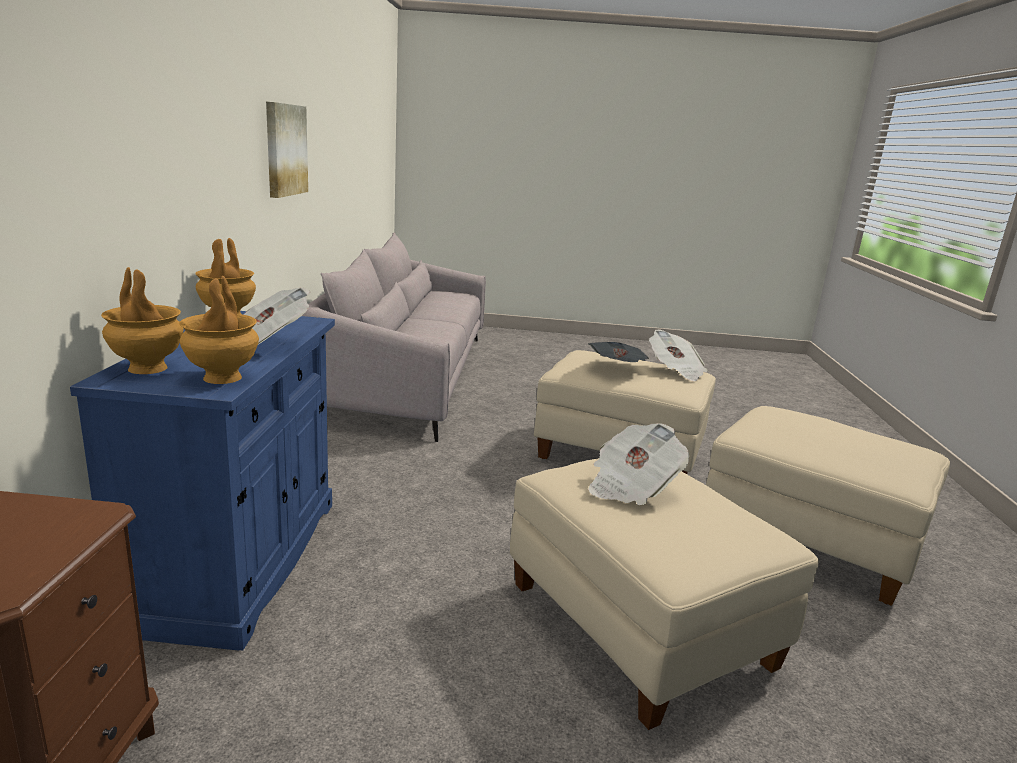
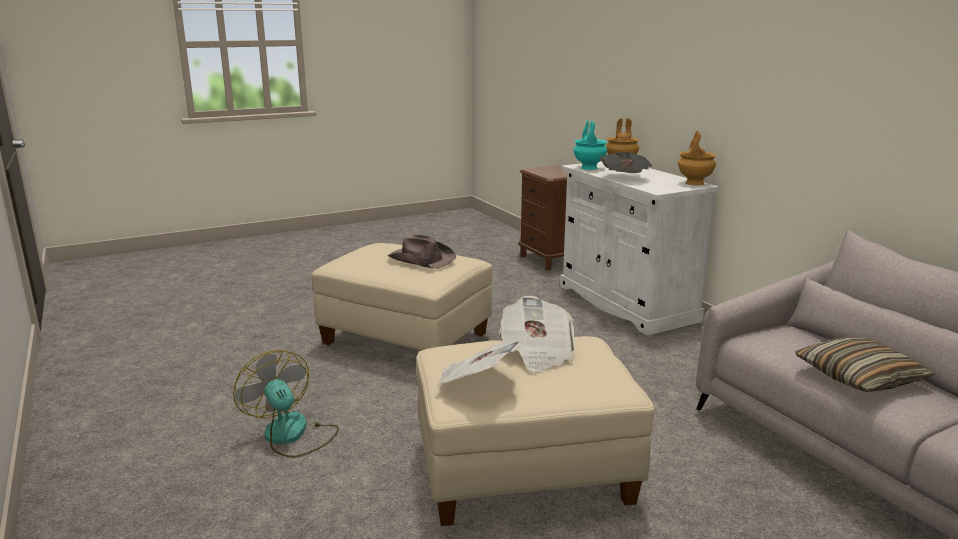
camera: 150 degrees right, 0 degrees up
blue cabinet [70,311,335,651] -> white cabinet [560,161,719,335]
brown vase [179,276,259,384] -> turquoise vase [573,120,607,170]
picture [266,102,308,198] -> none
newspaper [588,423,689,505] -> brown hat [388,234,456,269]
beige ottoman [706,406,950,606] -> fan [233,350,339,458]
none -> pillow [795,337,935,392]

